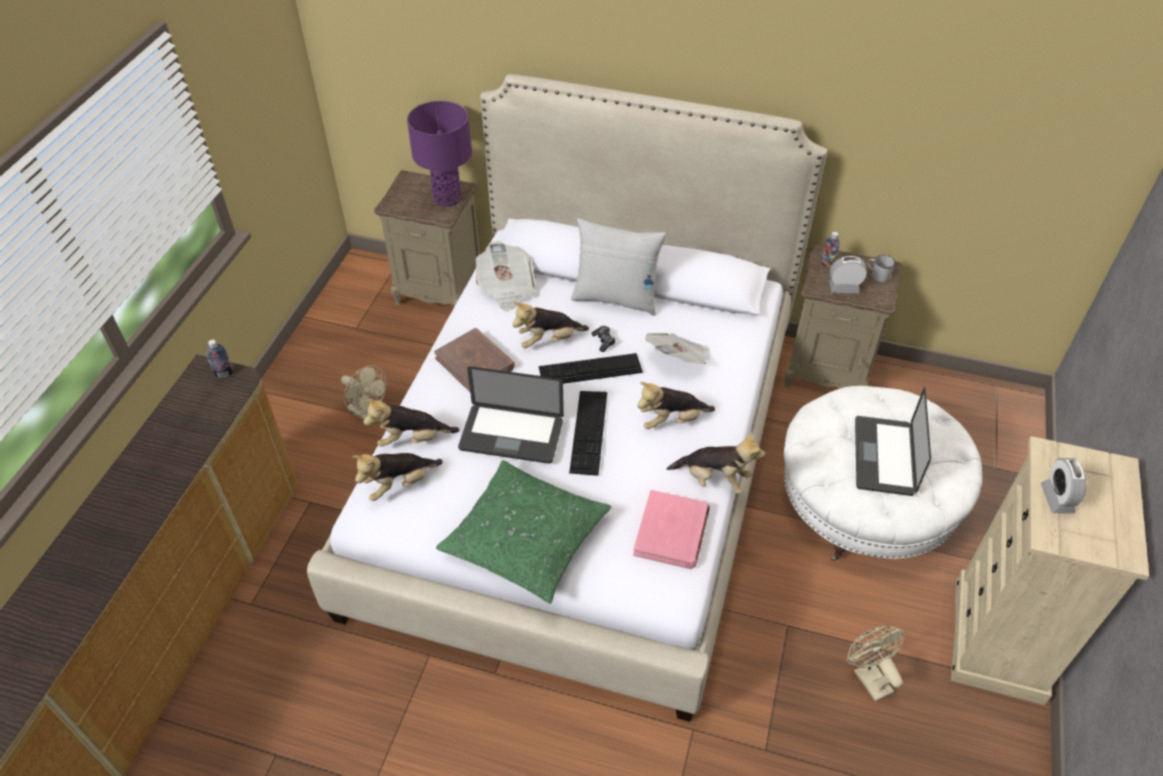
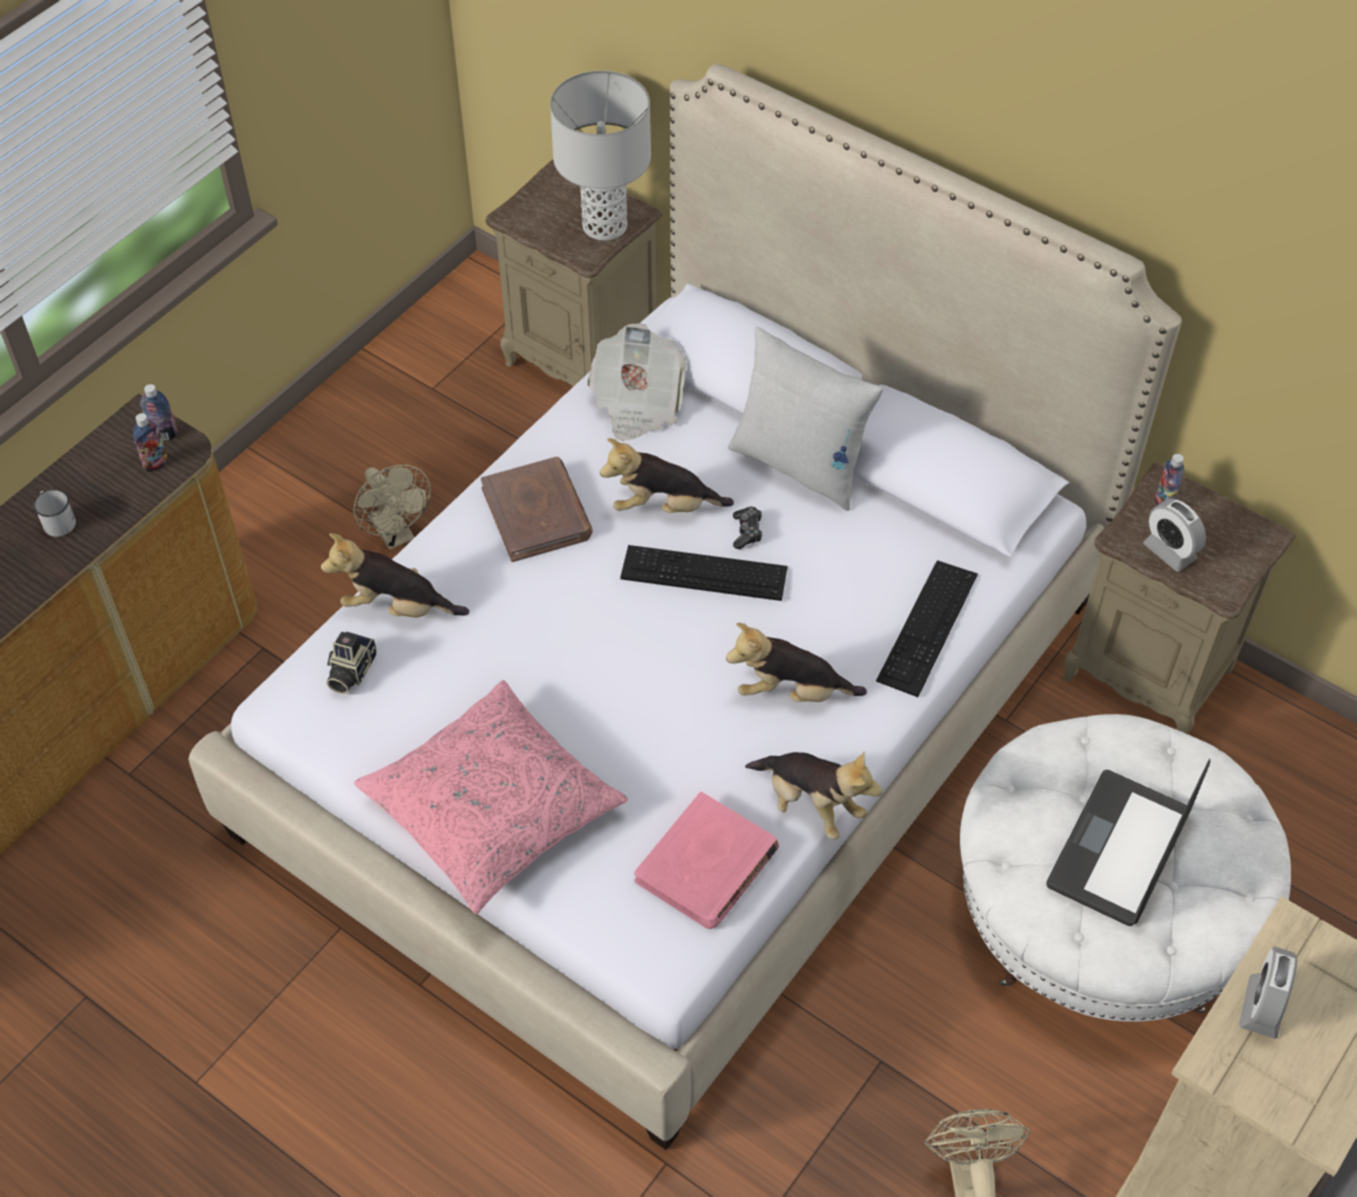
camera: 20 degrees right, 5 degrees up
plush toy [352,453,443,501] -> camera [326,631,377,694]
purple table lamp [407,100,472,207] -> white table lamp [550,71,651,240]
green pillow [436,460,611,604] -> pink pillow [354,680,628,914]
laptop [458,366,564,464] -> none
keyboard [569,391,607,476] -> keyboard moved to [876,560,978,697]
newspaper [645,333,709,364] -> none
alarm clock [829,256,867,293] -> alarm clock turned 150 degrees counterclockwise [1143,499,1206,572]
white mug [867,255,895,282] -> white mug moved to [33,489,76,537]
none -> bottle [133,413,168,473]

